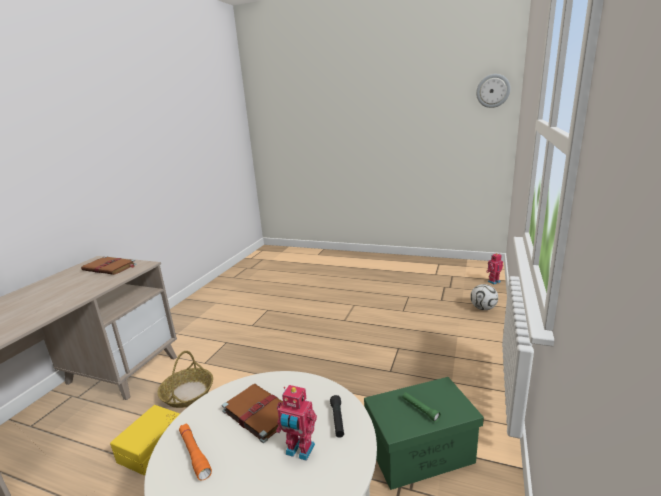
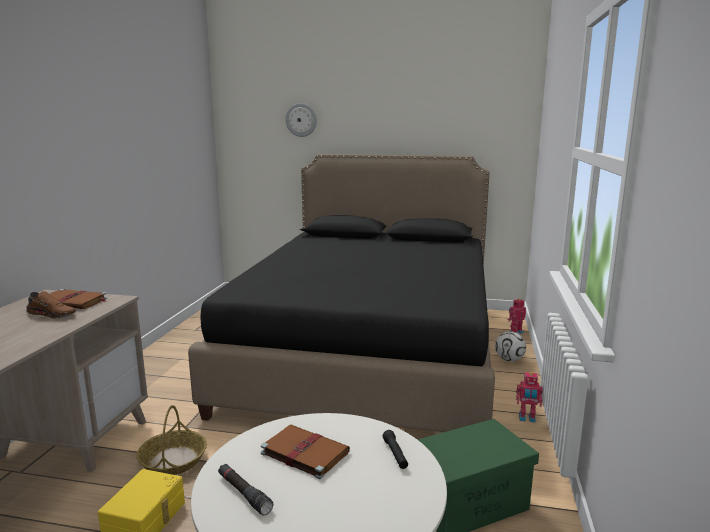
camera: 10 degrees left, 5 degrees down
orange flashlight [179,424,212,480] -> black flashlight [218,464,273,515]
toy robot [276,385,317,461] -> toy robot moved to [516,372,543,423]
green flashlight [403,392,441,422] -> none
wall clock [476,74,511,108] -> wall clock moved to [286,103,317,137]
none -> brown shoe [26,291,76,319]
none -> black bed [188,154,495,432]

